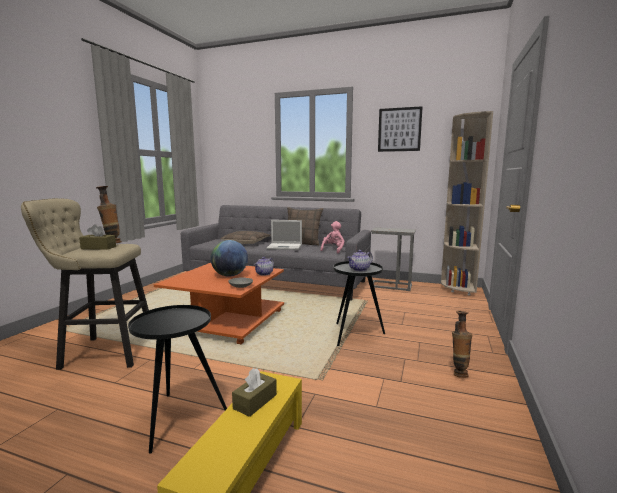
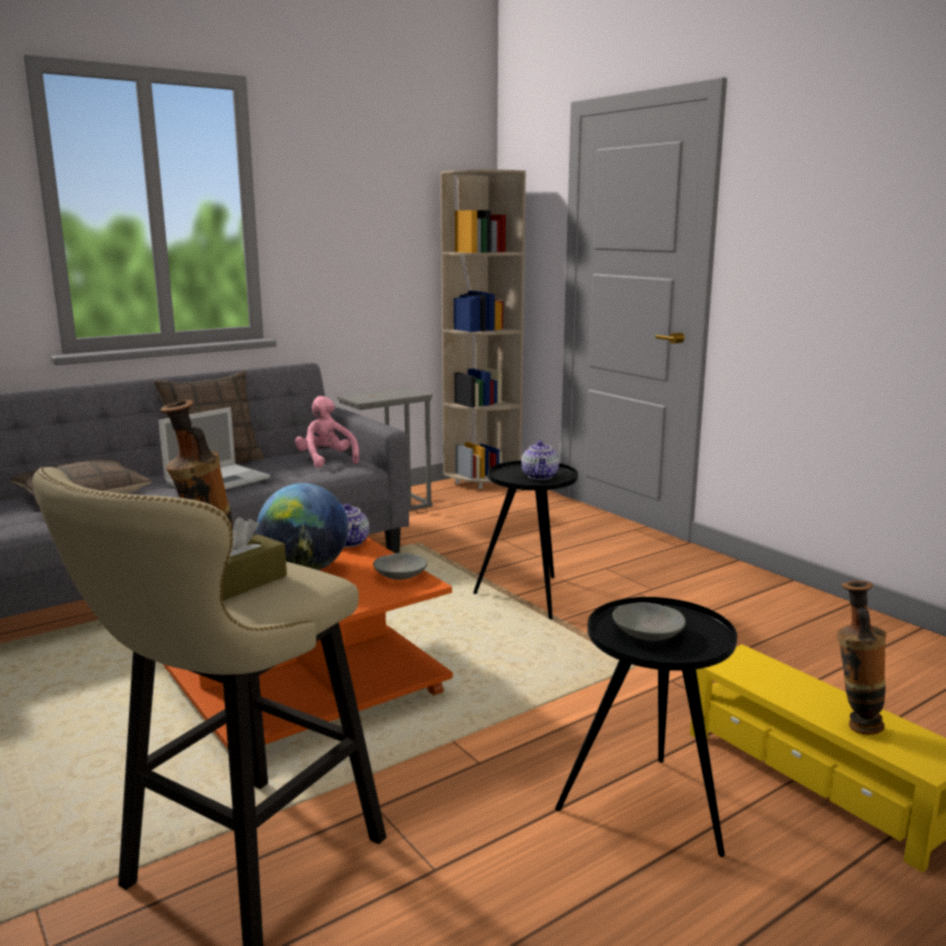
camera: 55 degrees left, 5 degrees up
brown tissue box [232,368,277,417] -> none
picture [378,106,422,152] -> none
vase [452,311,472,378] -> vase moved to [837,581,886,735]
none -> grey bowl [612,602,686,641]

